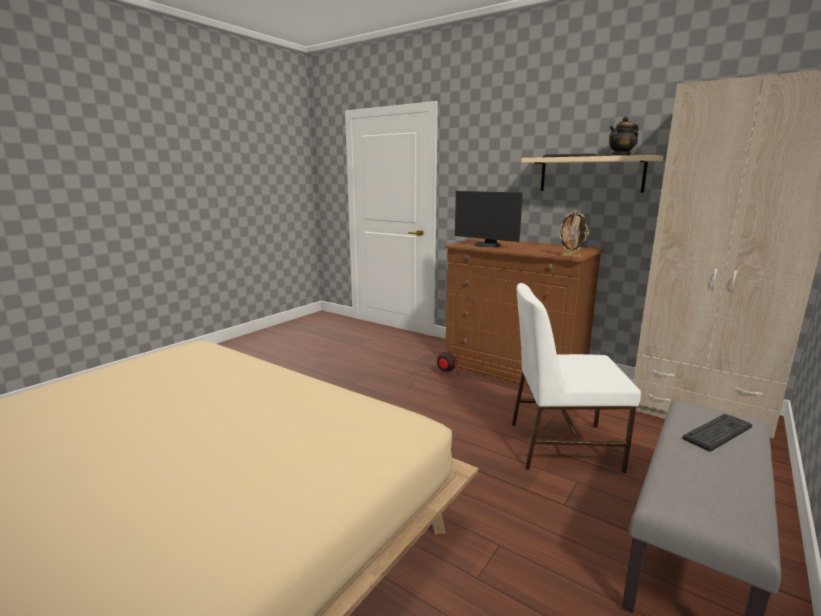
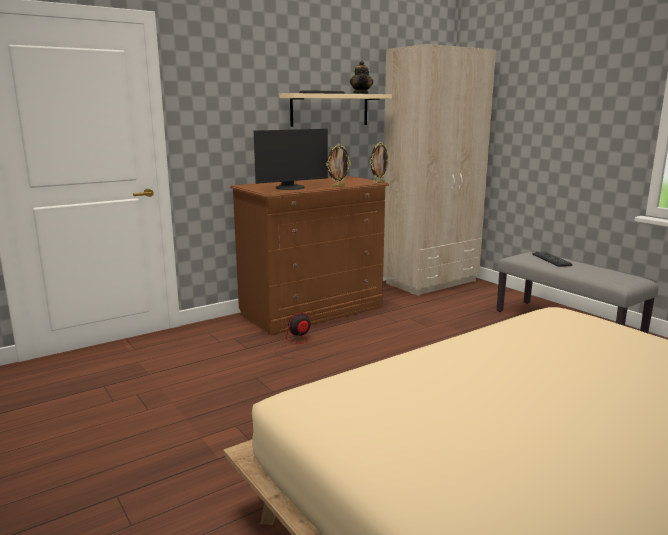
camera: 70 degrees left, 0 degrees up
white chair [512,283,641,473] -> none
none -> picture frame [326,144,351,187]

